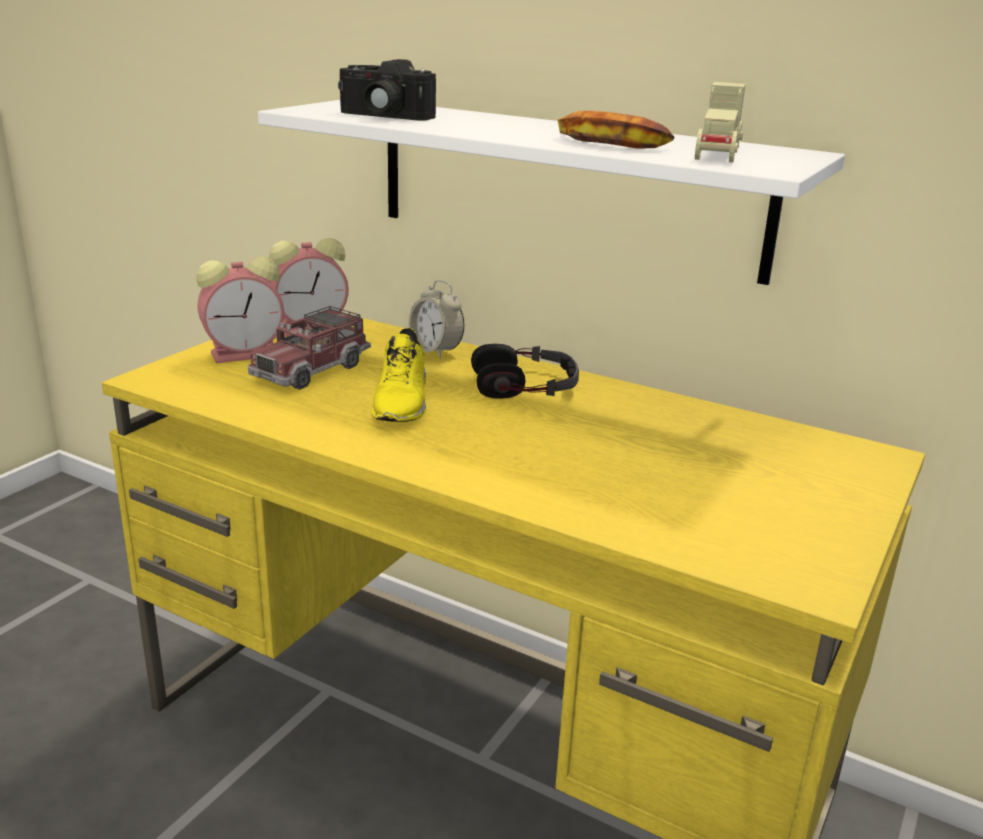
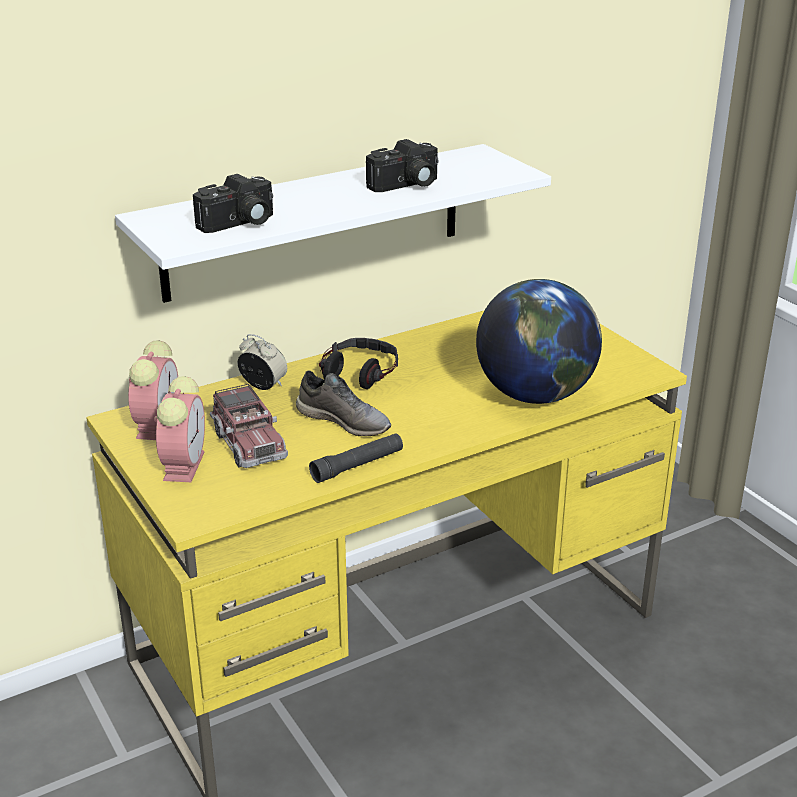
camera: 60 degrees left, 5 degrees up
yellow shoe [371,328,426,422] -> grey shoe [296,371,391,436]
alarm clock [409,280,464,358] -> alarm clock turned 135 degrees counterclockwise [238,334,287,390]
banana [558,111,674,149] -> camera [366,139,439,192]
beige toy car [695,82,746,163] -> none
none -> black flashlight [309,433,403,483]
none -> globe [476,279,602,404]

